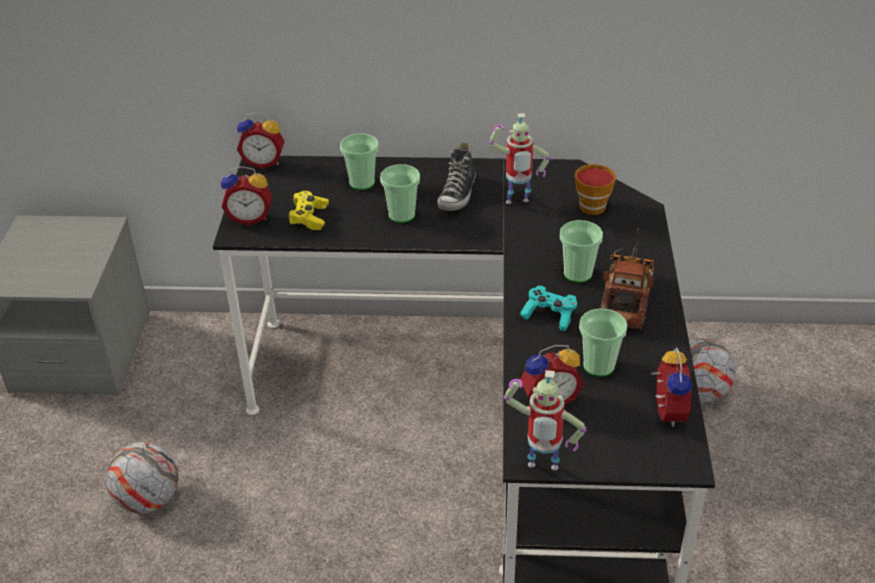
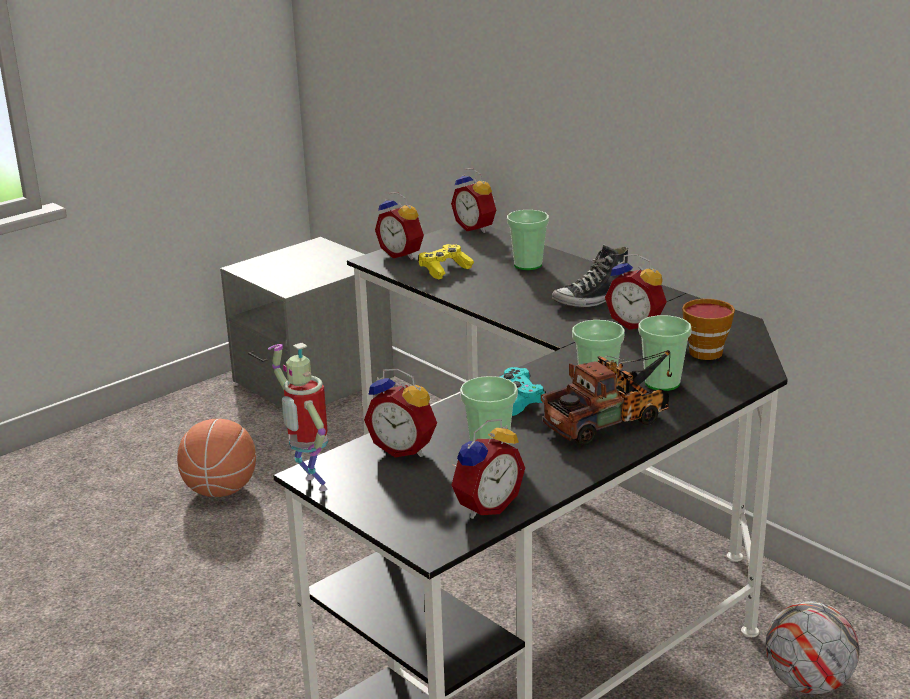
camera: 45 degrees right, 15 degrees down
football [106,442,178,513] -> basketball [177,419,256,497]
cup [380,164,420,223] -> cup moved to [638,315,692,391]
toy robot [489,113,550,204] -> alarm clock [605,254,667,330]

